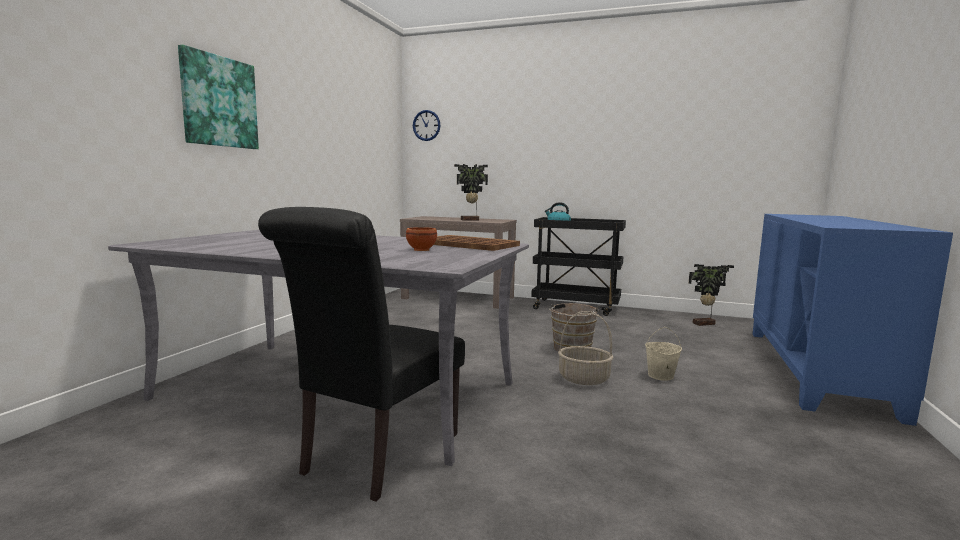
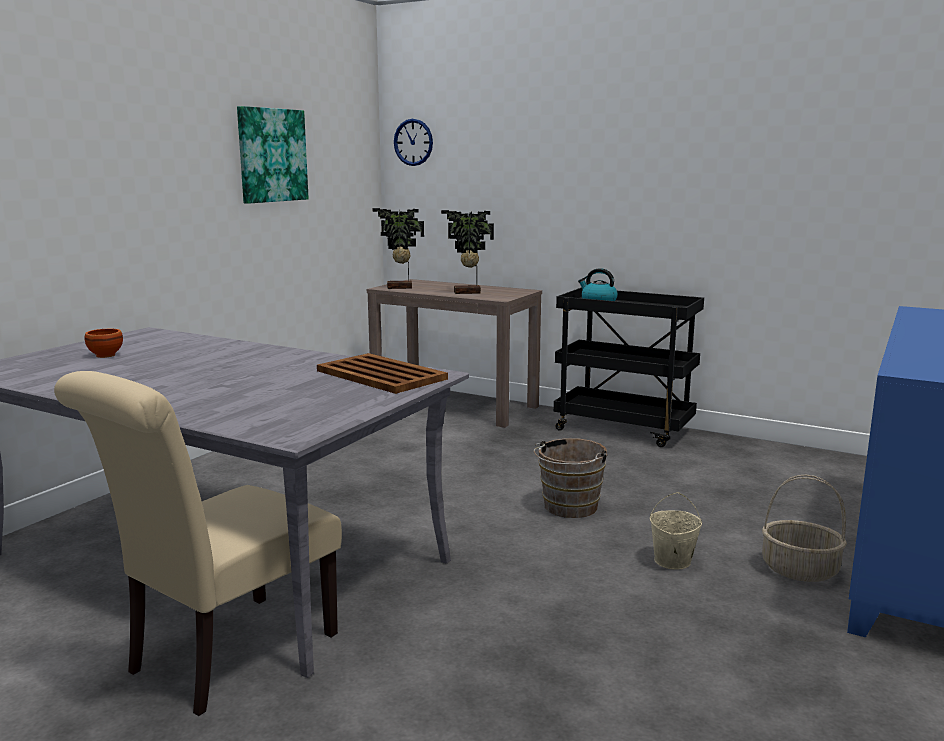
camera: 10 degrees right, 5 degrees up
picture [178,45,259,149] -> picture moved to [237,106,309,204]
black chair [258,207,465,502] -> beige chair [54,371,342,716]
brown bowl [406,227,437,251] -> brown bowl moved to [85,329,123,358]
basket [558,311,614,385] -> basket moved to [762,475,847,582]
potted plant [689,264,734,326] -> potted plant moved to [372,208,424,289]

